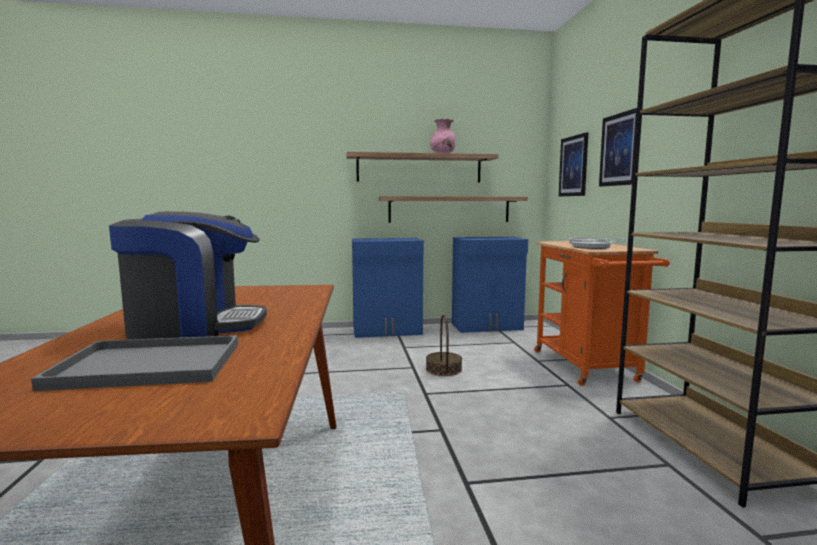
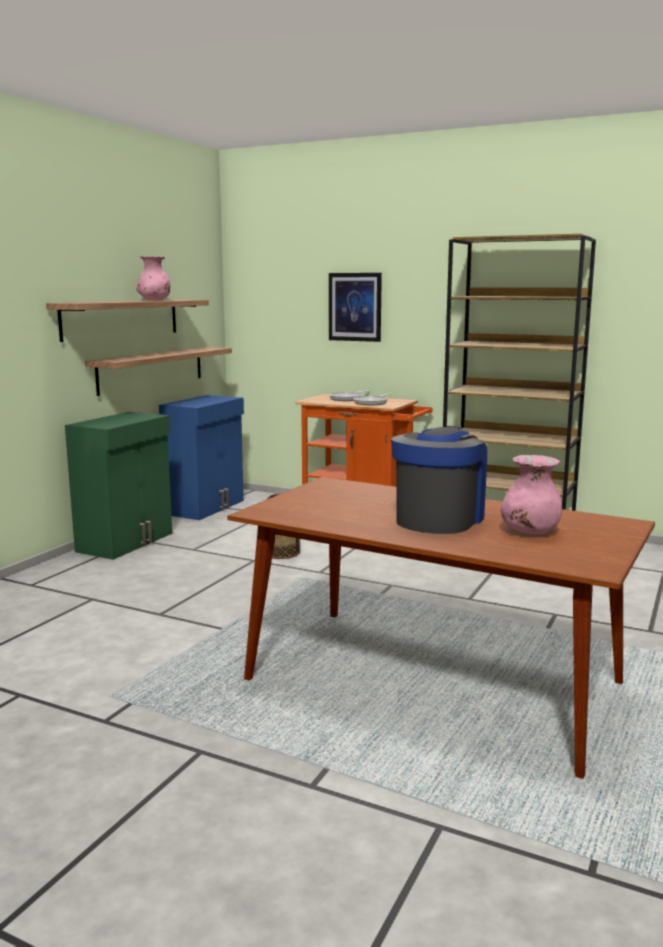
camera: 55 degrees left, 5 degrees up
grey tray [31,335,238,391] -> pink vase [501,454,562,534]
blue cabinet [352,238,424,338] -> green cabinet [65,412,172,560]
picture [559,132,588,196] -> none

